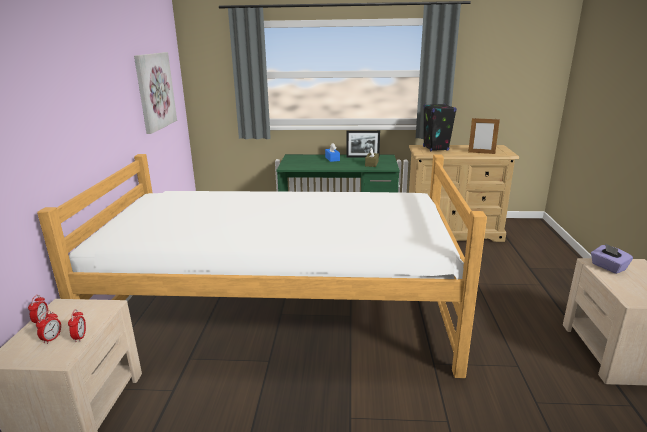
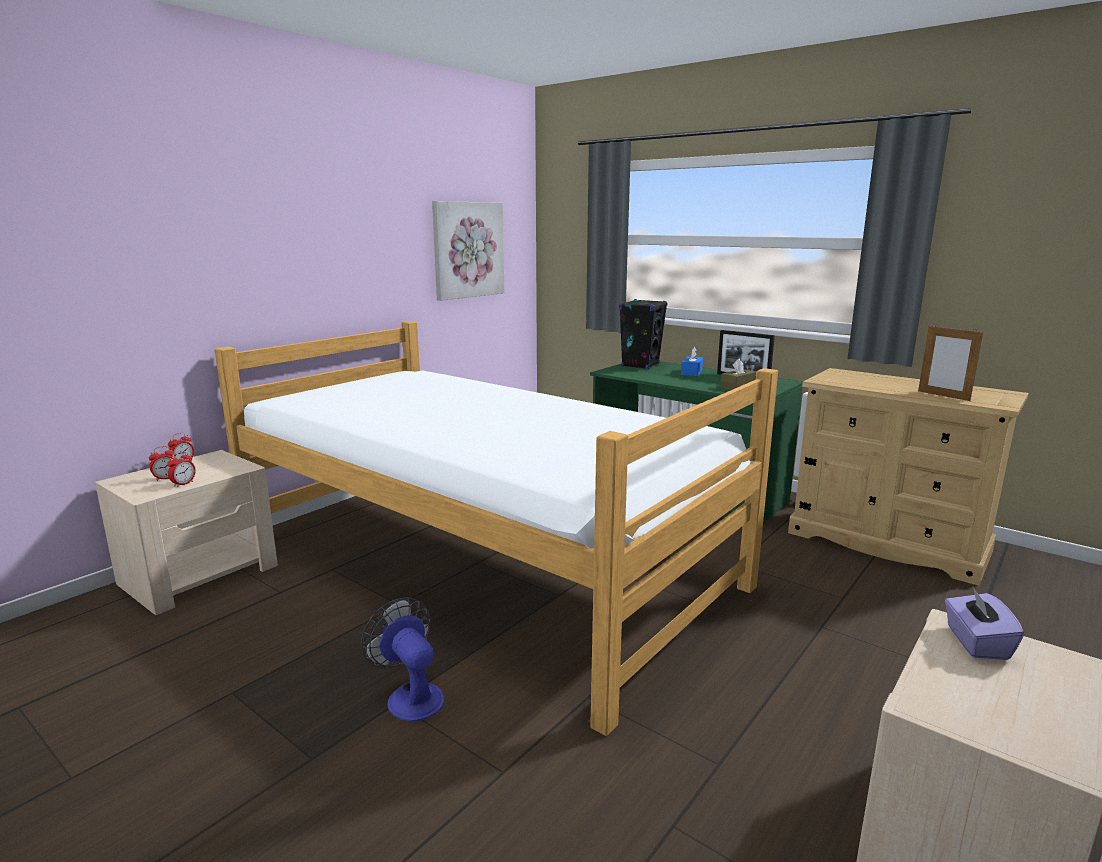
camera: 35 degrees right, 5 degrees down
black speaker [423,104,457,151] -> black speaker moved to [619,299,667,369]
none -> fan [361,597,444,722]

